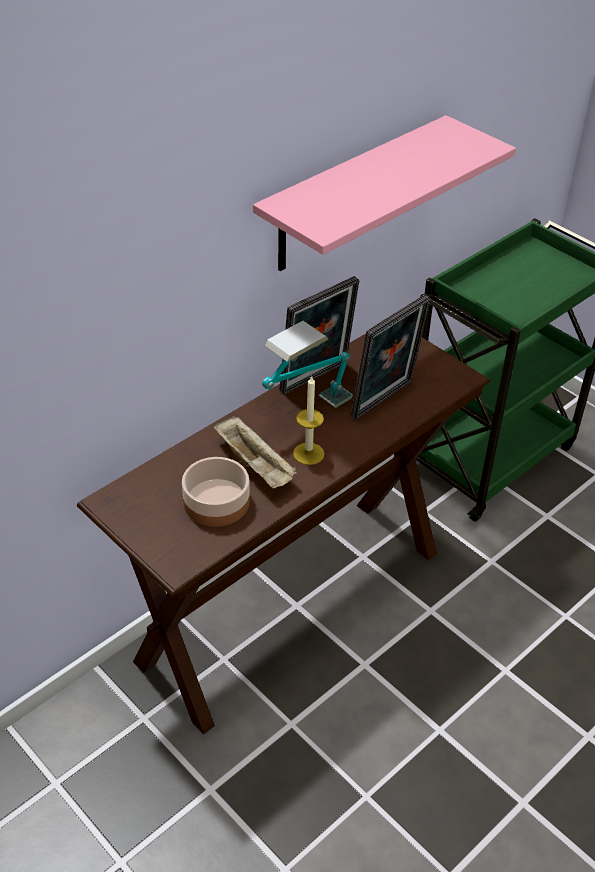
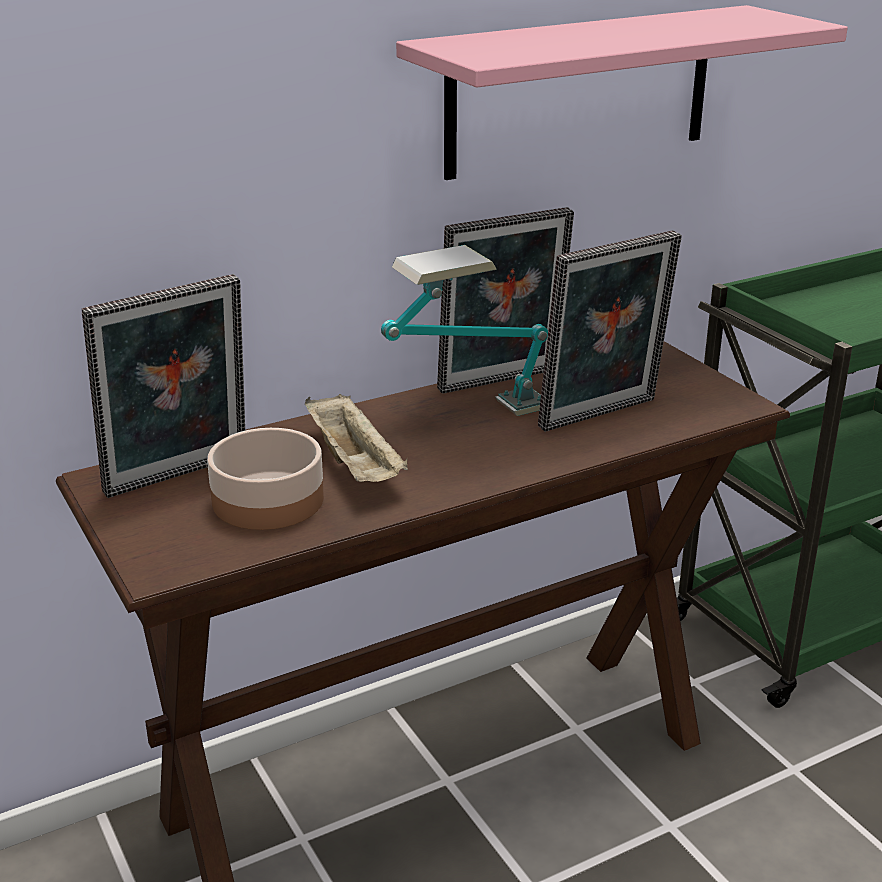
camera: 15 degrees right, 15 degrees down
candle [293,376,325,465] -> none
none -> picture frame [82,274,245,498]

